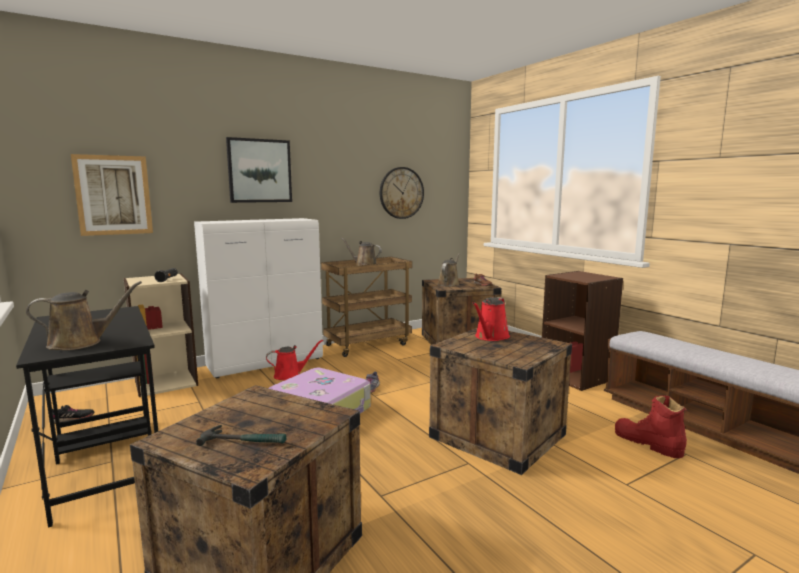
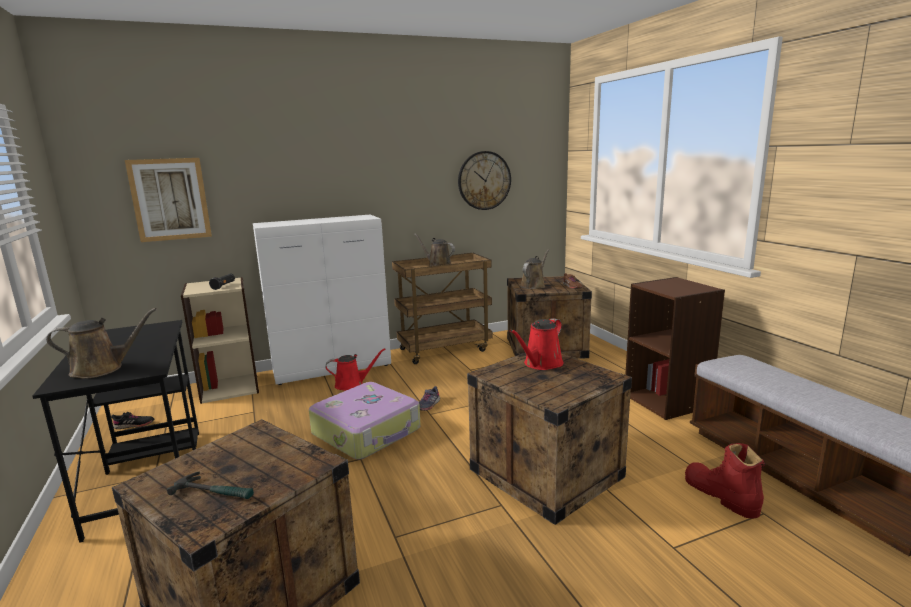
camera: 10 degrees right, 5 degrees up
picture [226,137,292,203] -> none

